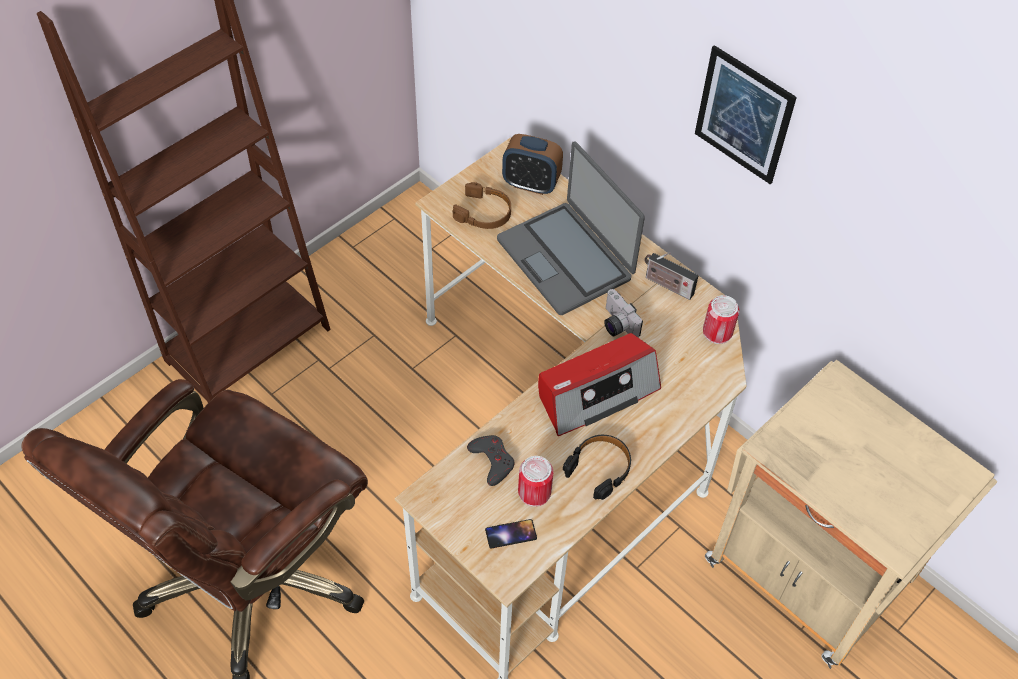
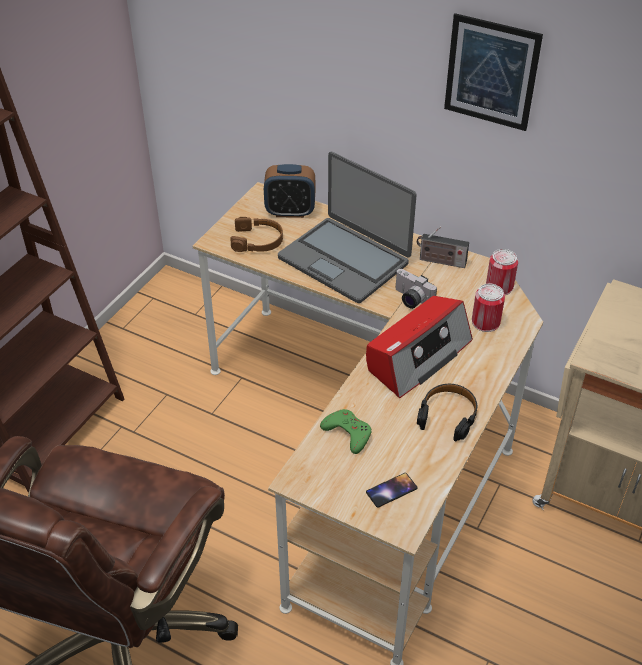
camera: 15 degrees left, 10 degrees down
grey game controller [467,435,515,486] -> green game controller [320,409,371,454]
can [518,456,553,507] -> can moved to [472,284,505,332]

